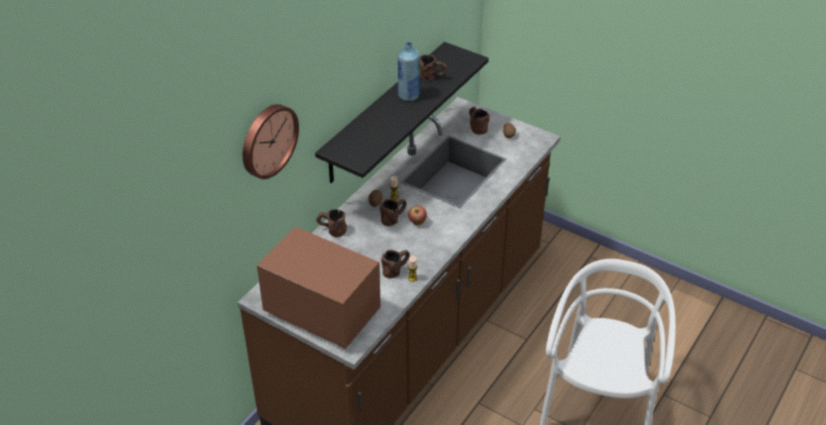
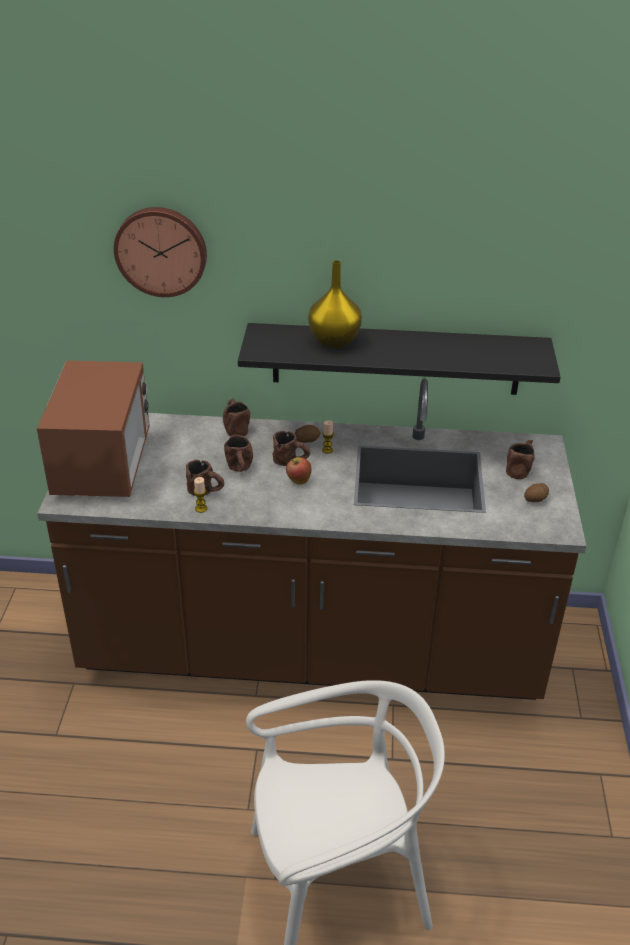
camera: 60 degrees right, 5 degrees down
blue bottle [398,41,420,101] -> none
brown mug [419,54,447,80] -> brown mug moved to [224,435,253,472]
none -> yellow vase [308,260,362,348]

